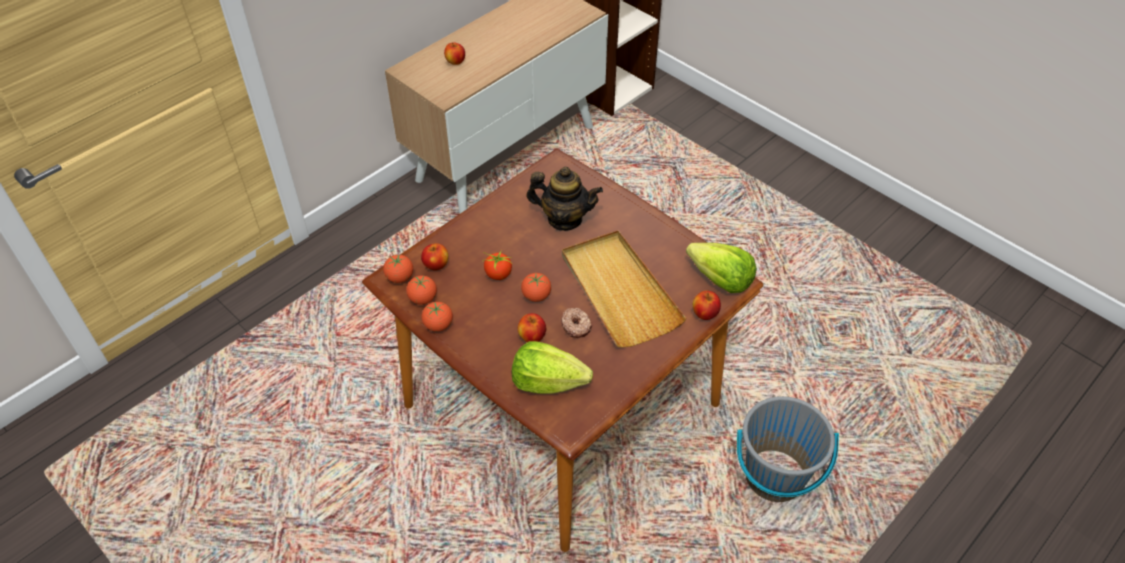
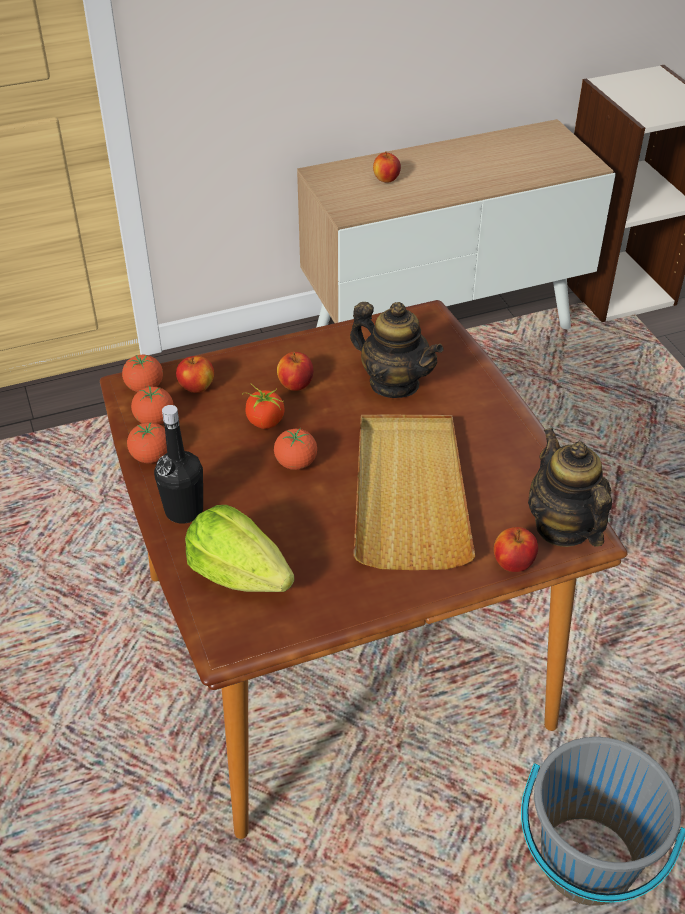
camera: 25 degrees right, 5 degrees down
apple [518,313,546,342] -> apple moved to [277,352,313,391]
donut [561,308,592,338] -> none
lettuce [686,243,757,293] -> teapot [528,428,612,547]
none -> black bottle [154,405,203,523]

